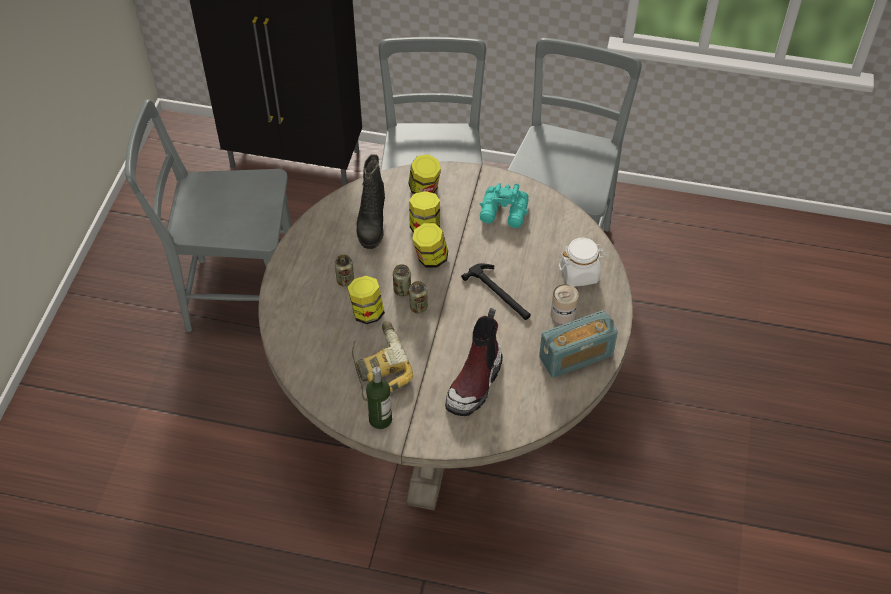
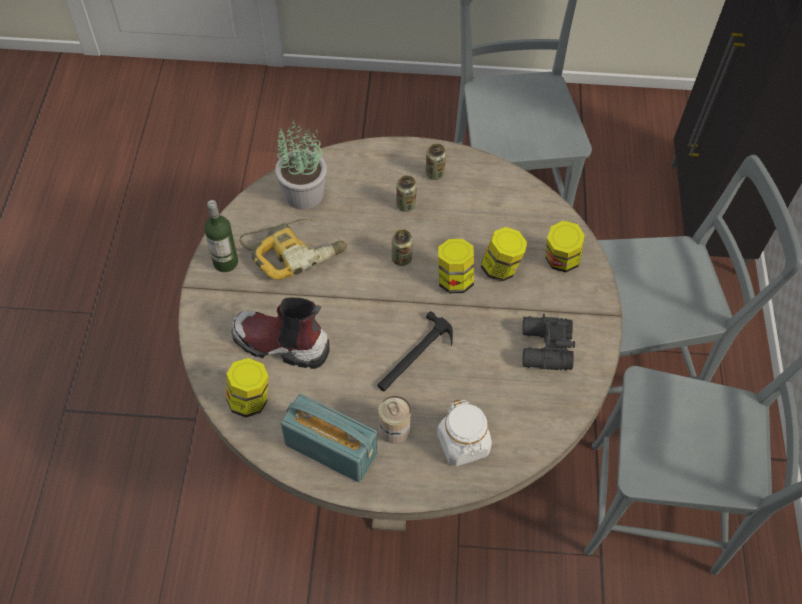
camera: 80 degrees right, 5 degrees up
jar [348,276,385,324] -> jar moved to [226,358,268,418]
black boot [356,154,385,249] -> none
can [409,281,428,313] -> can moved to [425,144,446,180]
turquoise binoculars [480,183,529,228] -> black binoculars [523,314,575,370]
radio [539,310,618,378] -> radio turned 150 degrees clockwise [281,394,377,482]
none -> potted plant [275,118,327,209]

